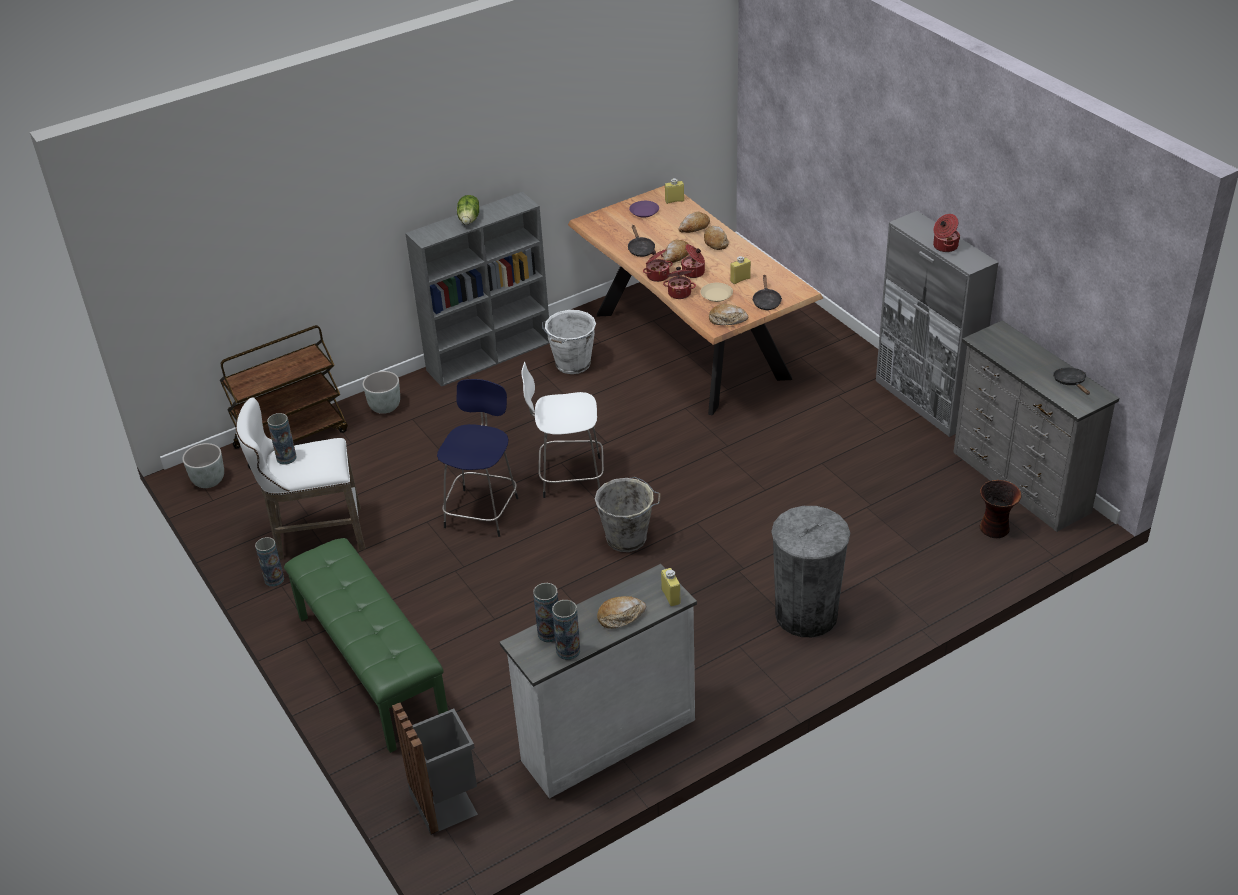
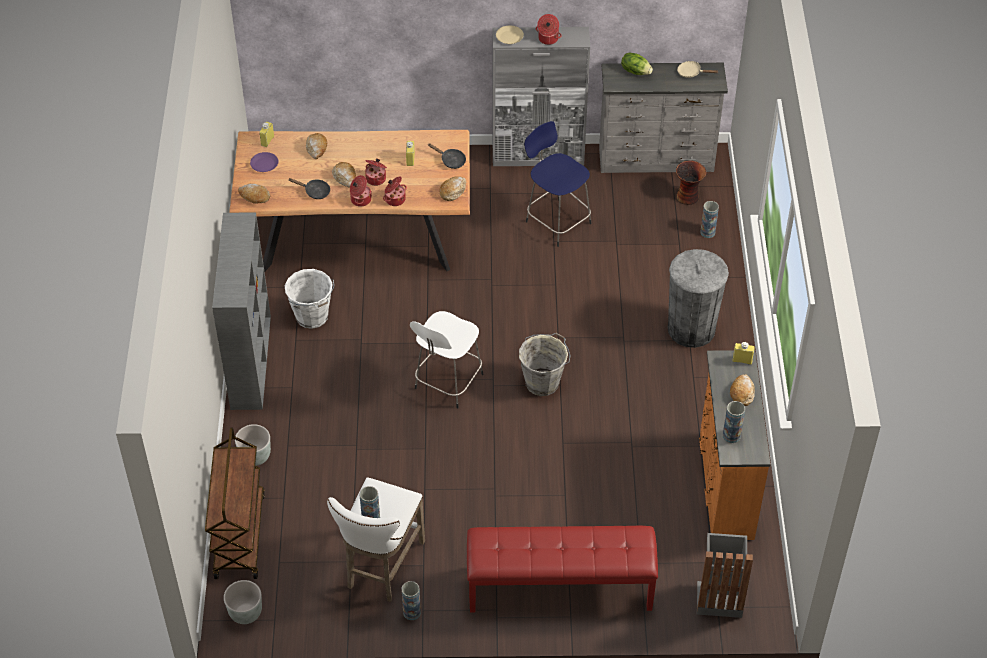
camera: 60 degrees left, 10 degrees up
green bench [284,538,448,753] -> red bench [467,526,658,613]
blue stool [437,379,518,537] -> blue stool moved to [524,121,592,247]
lettuce [457,195,479,225] -> lettuce moved to [621,52,653,75]
white dresser [500,564,697,799] -> orange dresser [699,350,771,540]
vase [552,600,580,660] -> vase moved to [700,201,719,238]
beige plate [700,283,733,302] -> beige plate moved to [496,26,524,44]
bread [704,226,729,250] -> bread moved to [238,184,270,204]
black frying pan [1053,367,1090,395] -> beige frying pan [677,61,718,78]

